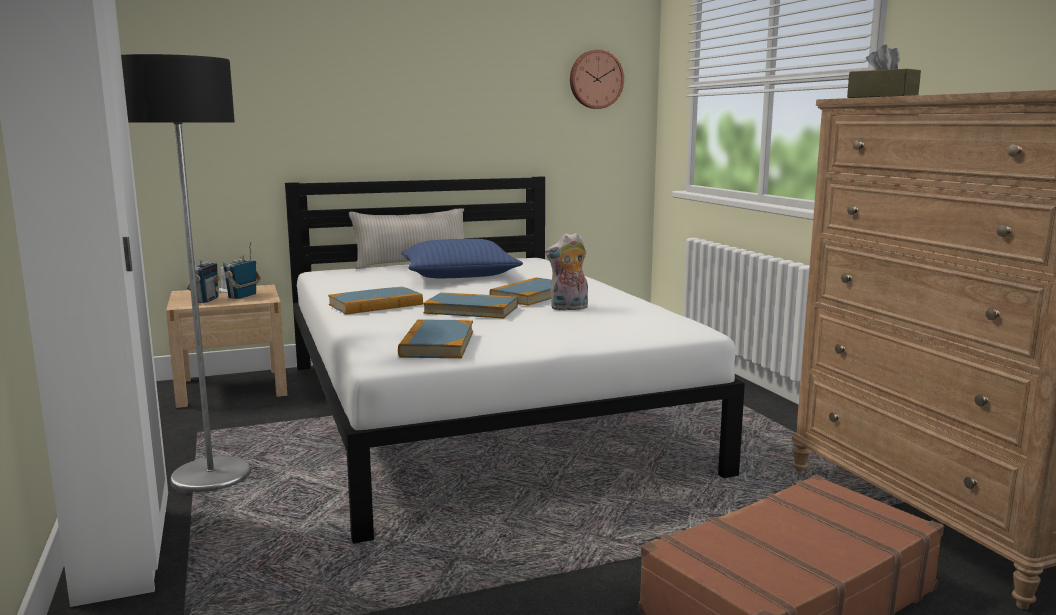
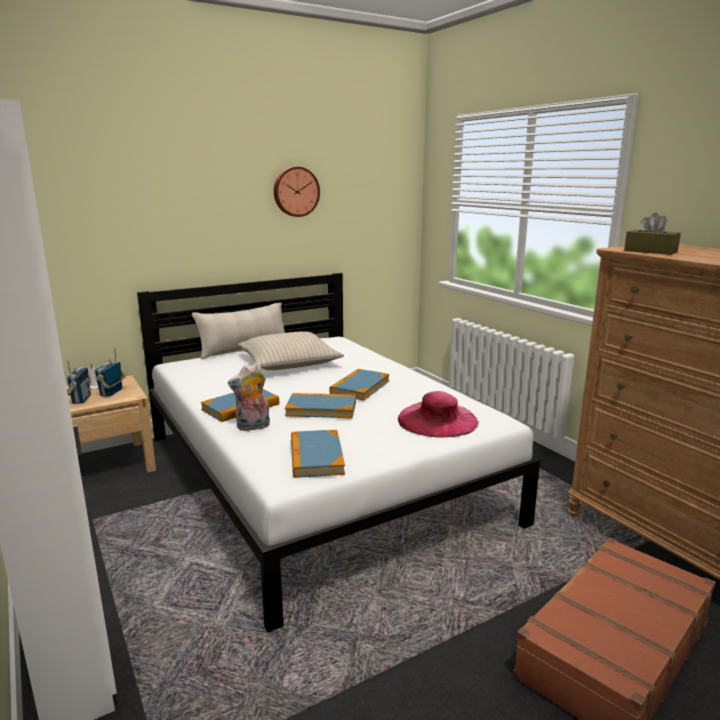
camera: 10 degrees left, 5 degrees up
floor lamp [121,54,251,494] -> none
blue pillow [401,239,523,278] -> beige pillow [238,331,344,370]
plush toy [545,232,588,311] -> plush toy moved to [228,363,270,431]
wall clock [570,49,624,109] -> wall clock moved to [274,167,320,217]
none -> pink hat [398,391,479,438]

